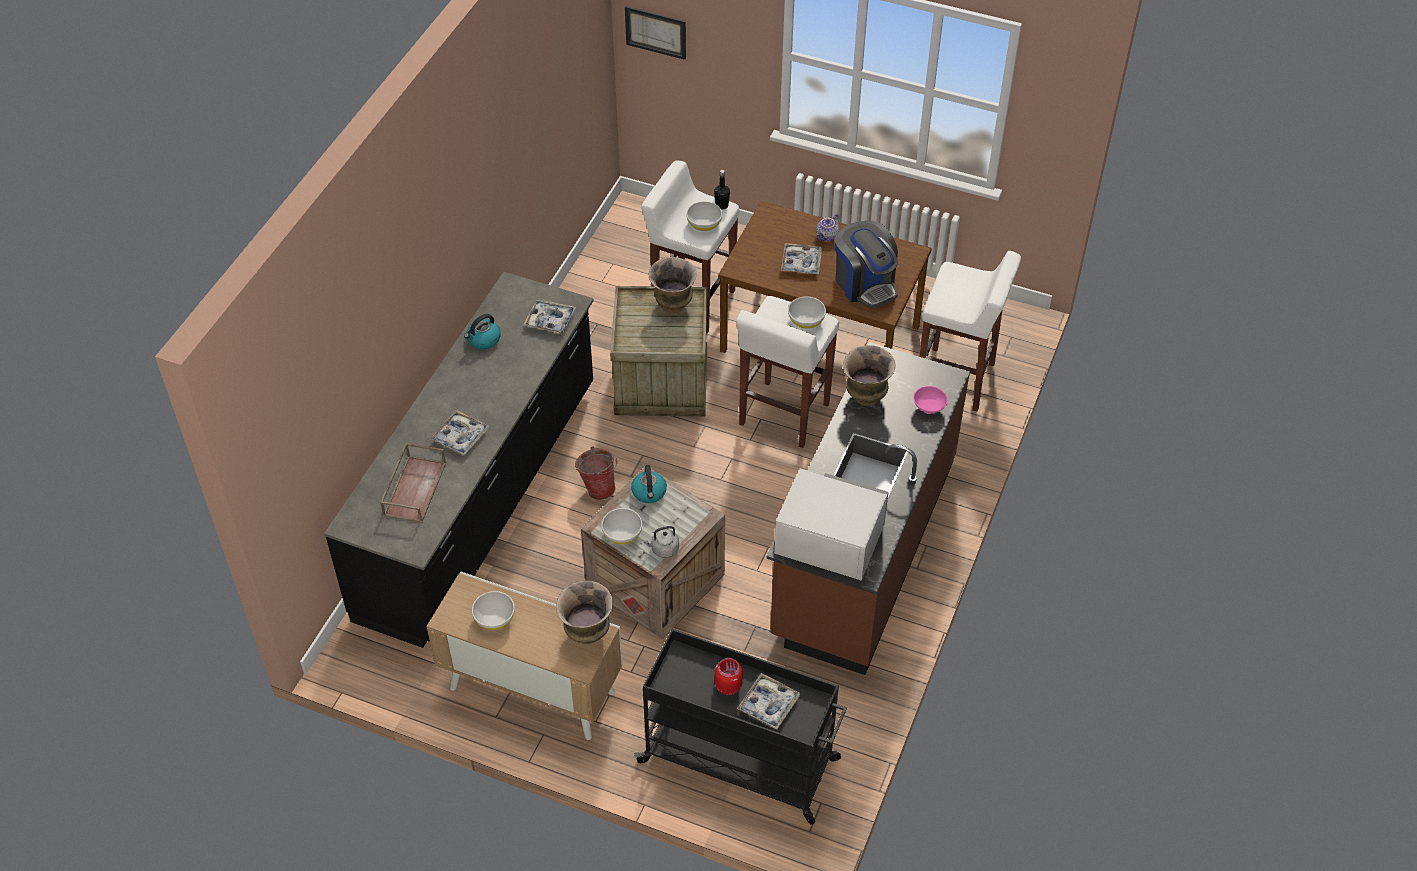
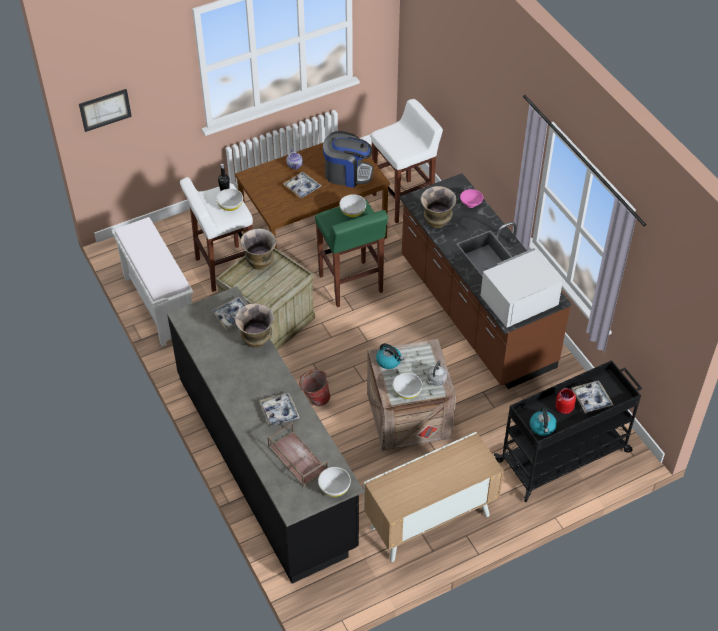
camera: 50 degrees left, 0 degrees up
kettle [464,314,501,349] -> kettle moved to [530,407,557,436]
white bowl [472,591,515,630] -> white bowl moved to [318,467,351,497]
vase [556,580,613,644] -> vase moved to [235,303,274,348]
white stool [736,296,839,448] -> green stool [315,200,388,307]
none -> white bench [112,217,194,346]

